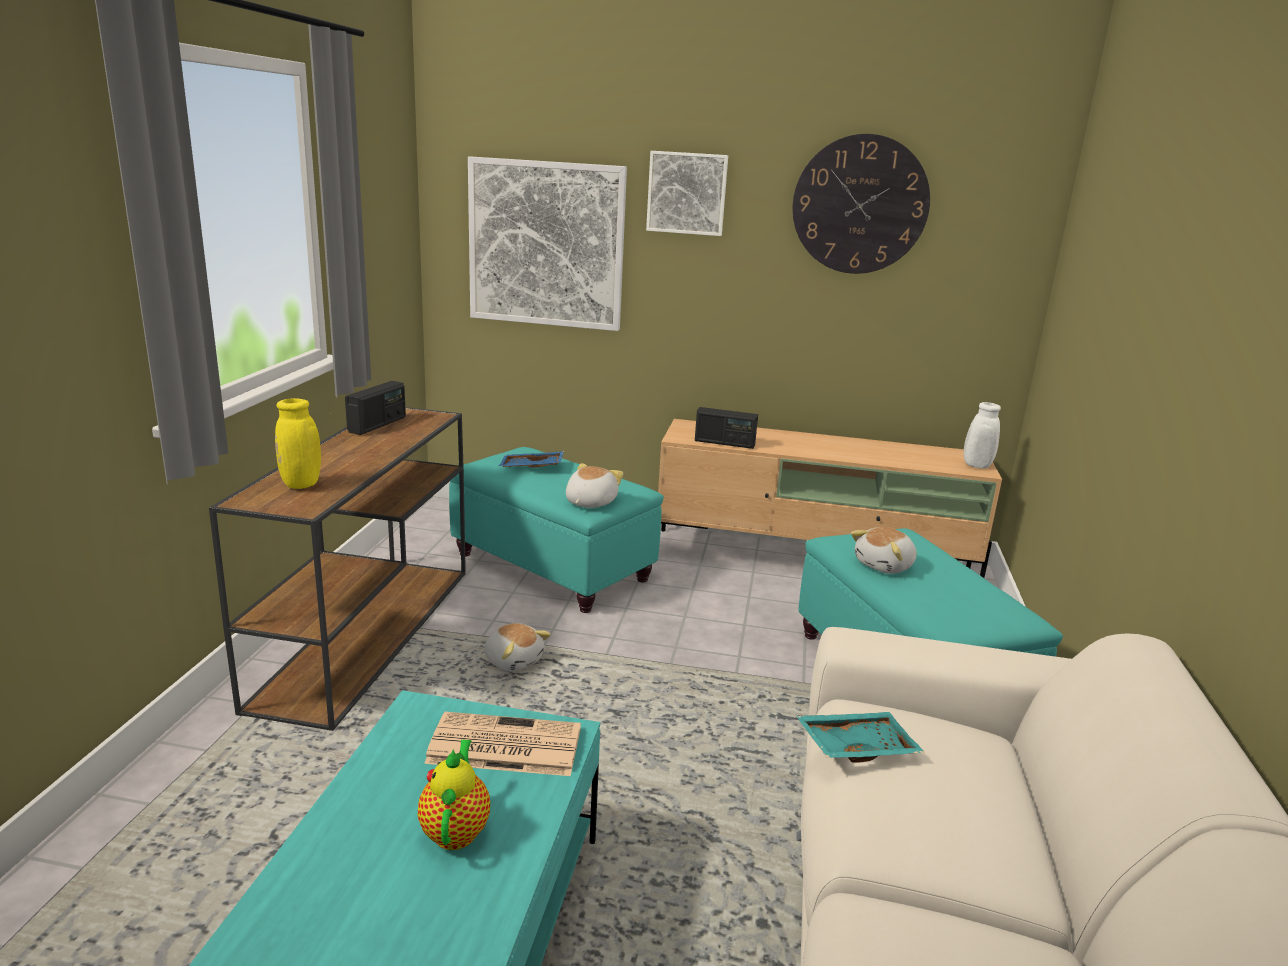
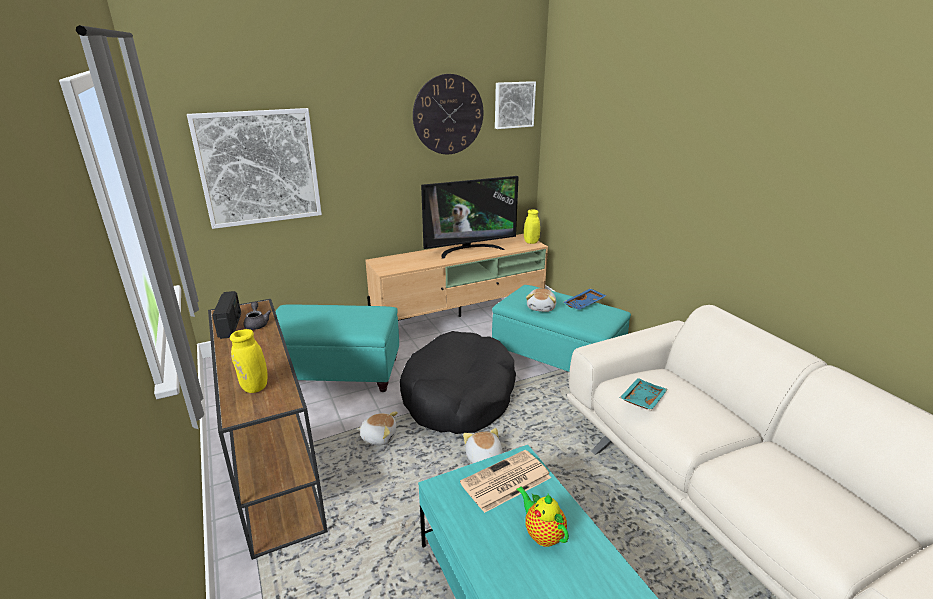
camera: 35 degrees left, 5 degrees up
blue tray [499,451,564,468] -> blue tray moved to [564,288,606,310]
plush toy [566,463,623,508] -> plush toy moved to [463,428,502,463]
picture [646,151,728,236] -> picture moved to [495,81,536,129]
radio [695,407,758,449] -> none
white vase [960,402,1001,469] -> yellow vase [524,209,540,244]
none -> grey teapot [243,301,271,330]
none -> black dog bed [400,331,516,434]
none -> television [421,176,519,259]

